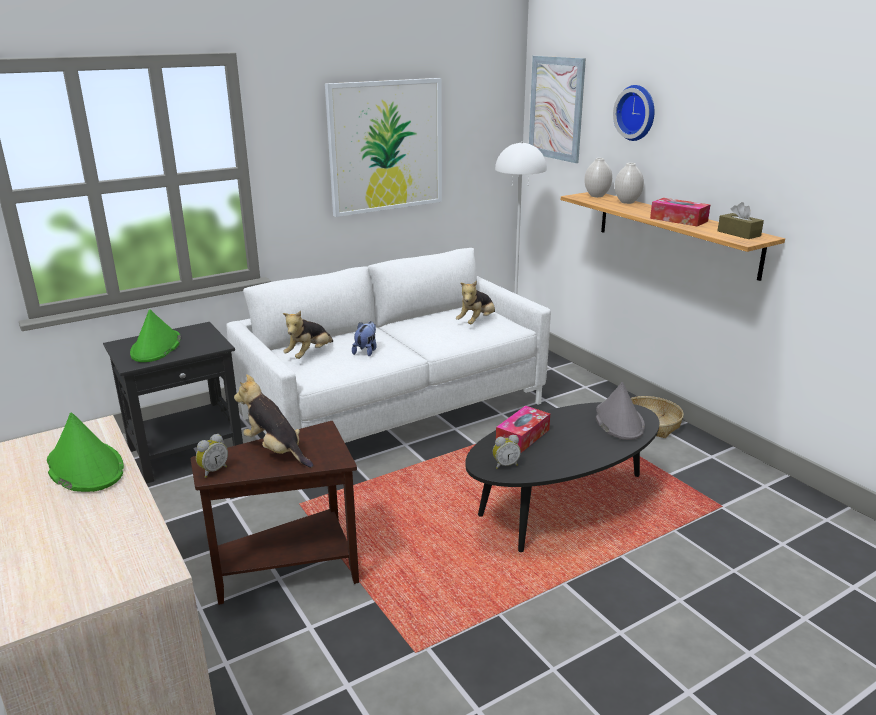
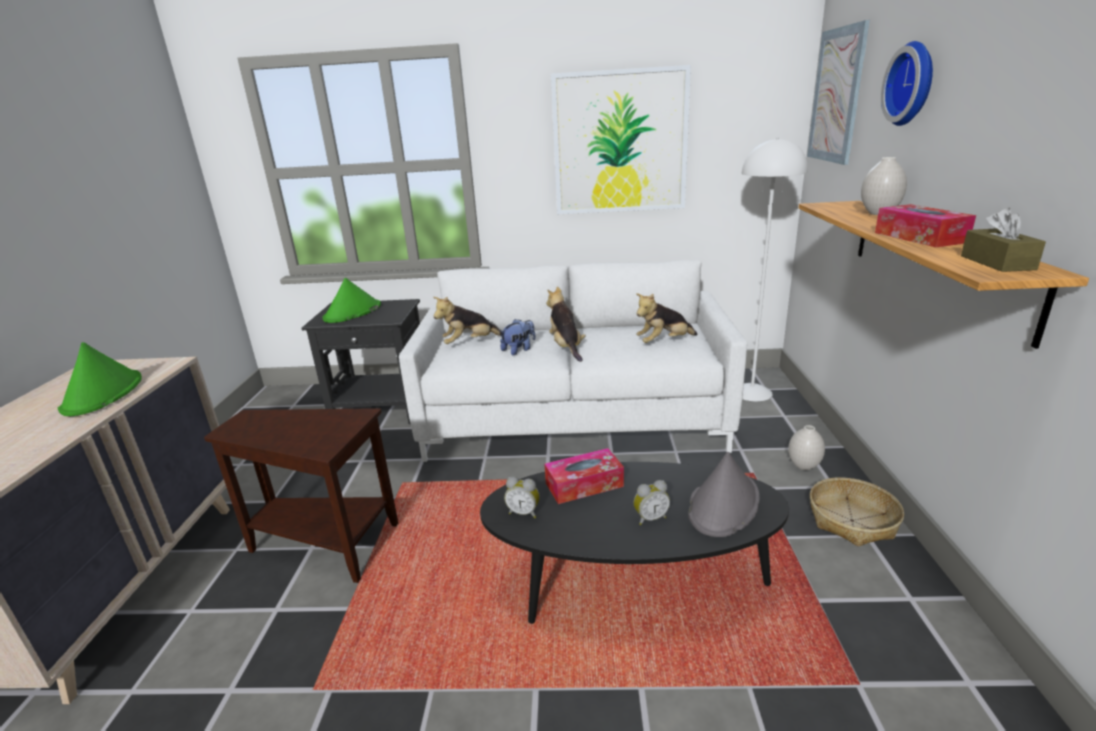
camera: 35 degrees right, 0 degrees up
alarm clock [196,434,228,478] -> alarm clock moved to [634,480,670,525]
plush toy [234,374,313,468] -> plush toy moved to [546,287,586,362]
white vase [584,158,612,197] -> white vase moved to [788,425,825,470]

